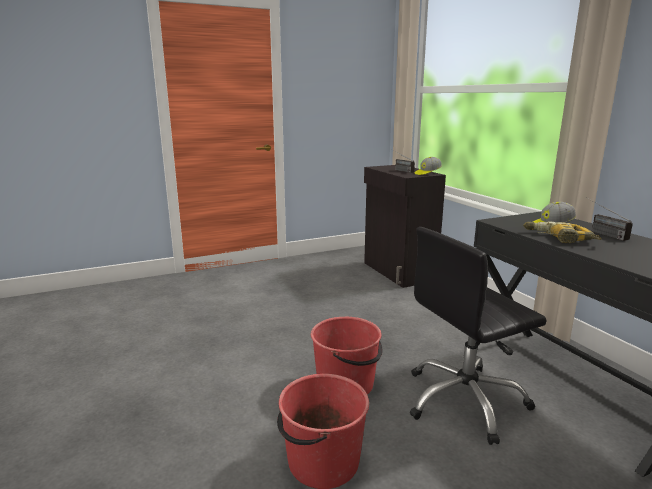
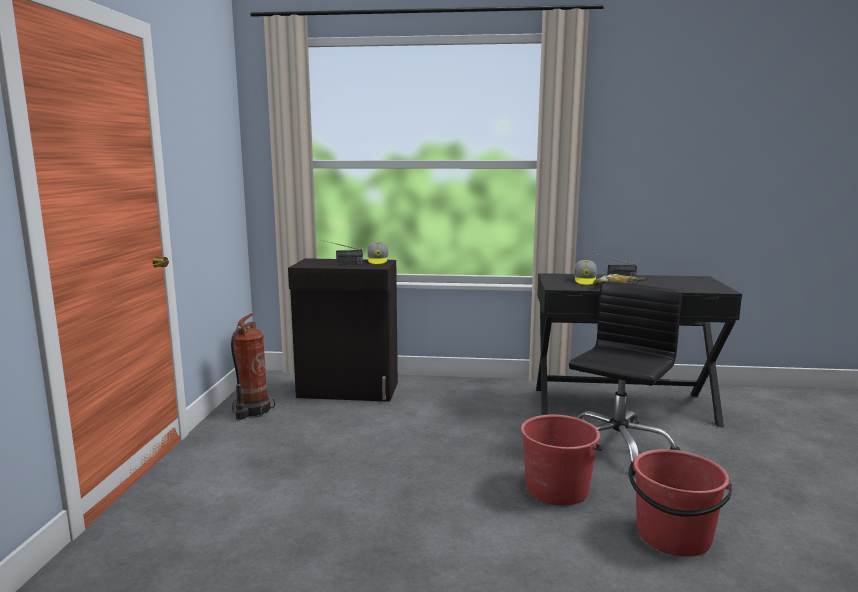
camera: 60 degrees left, 5 degrees down
black office chair [410,227,547,445] -> black office chair turned 150 degrees counterclockwise [569,281,683,476]
none -> fire extinguisher [231,313,275,420]

